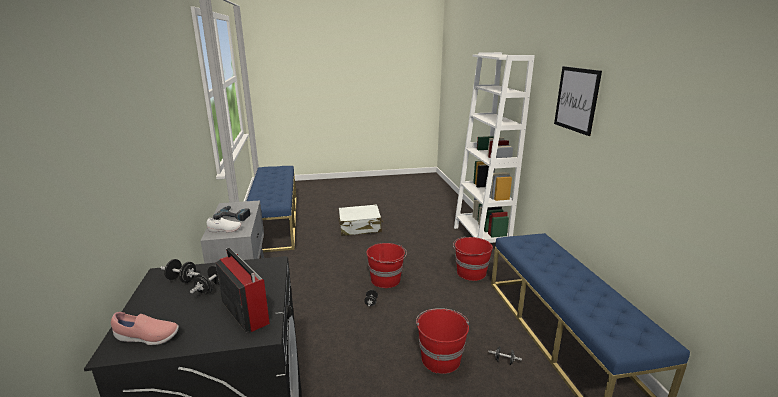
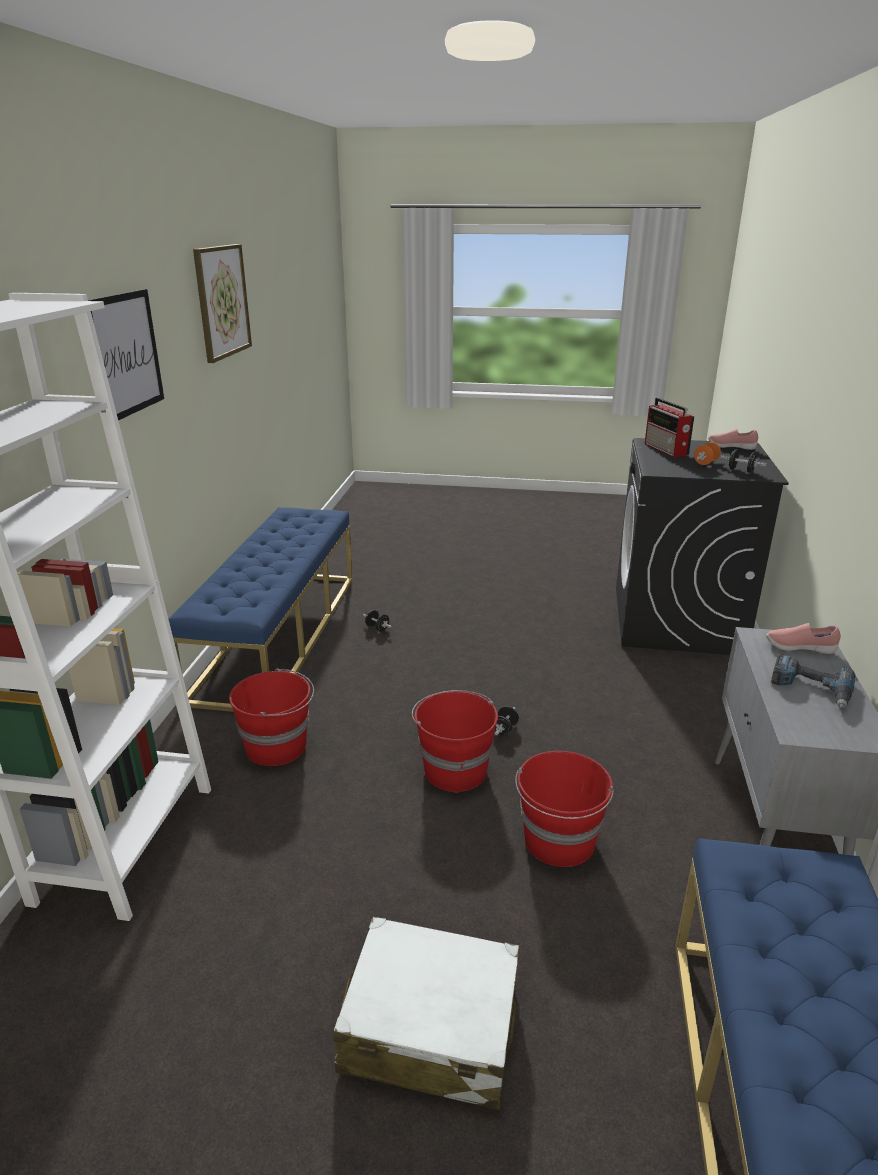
camera: 160 degrees left, 5 degrees up
black dumbbell [190,265,219,294] -> orange dumbbell [694,442,721,465]
white shoe [207,218,241,232] -> pink shoe [766,623,841,654]
red bucket [416,308,469,374] -> red bucket moved to [515,751,614,867]
none -> picture [193,244,252,363]

